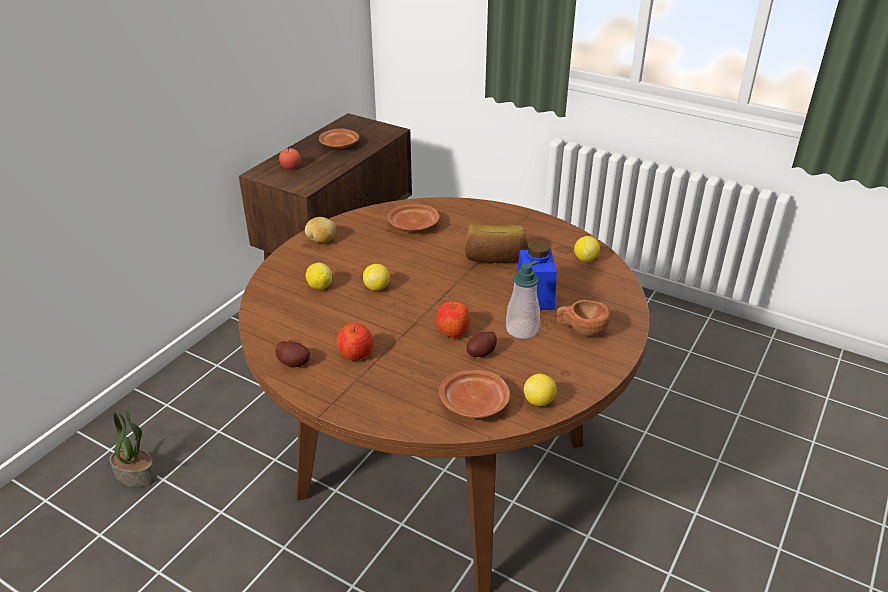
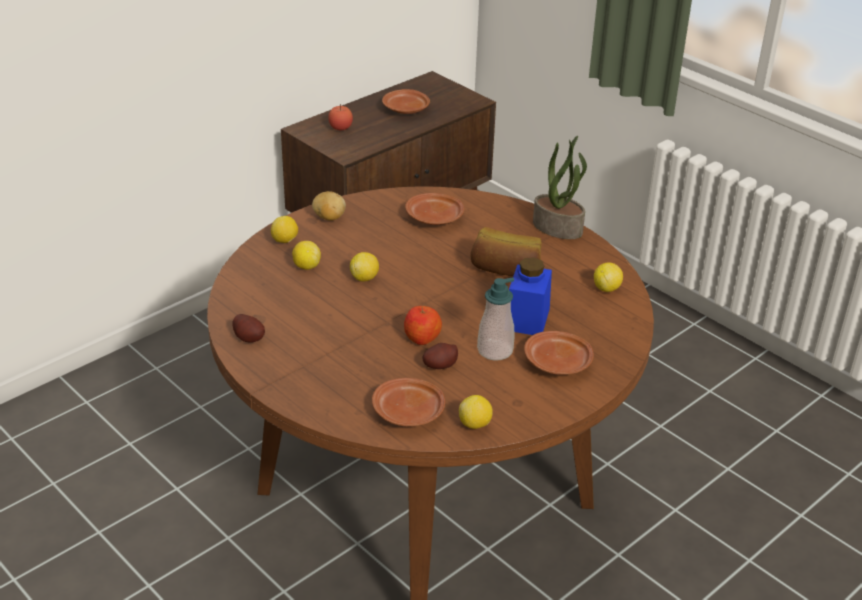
camera: 15 degrees right, 0 degrees up
potted plant [109,403,157,487] -> potted plant moved to [533,136,587,239]
apple [337,323,373,361] -> none
brown cup [556,300,611,337] -> brown plate [524,331,594,375]
none -> lemon [271,216,298,243]

